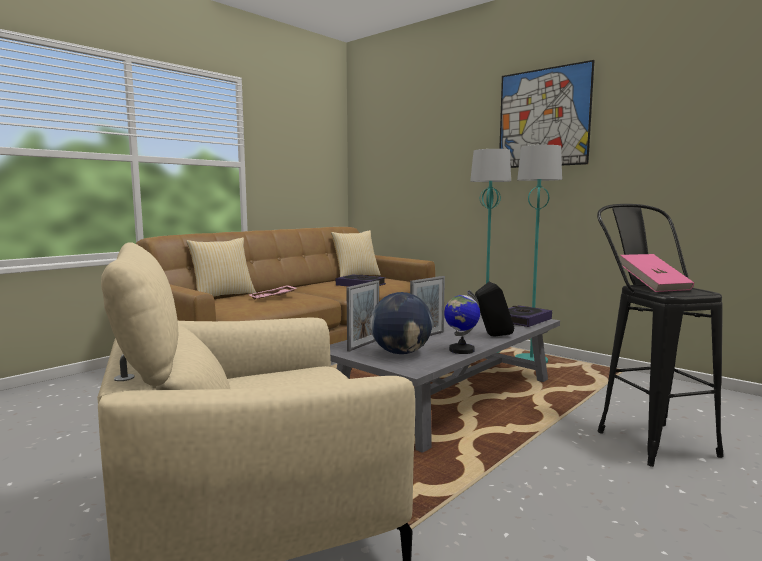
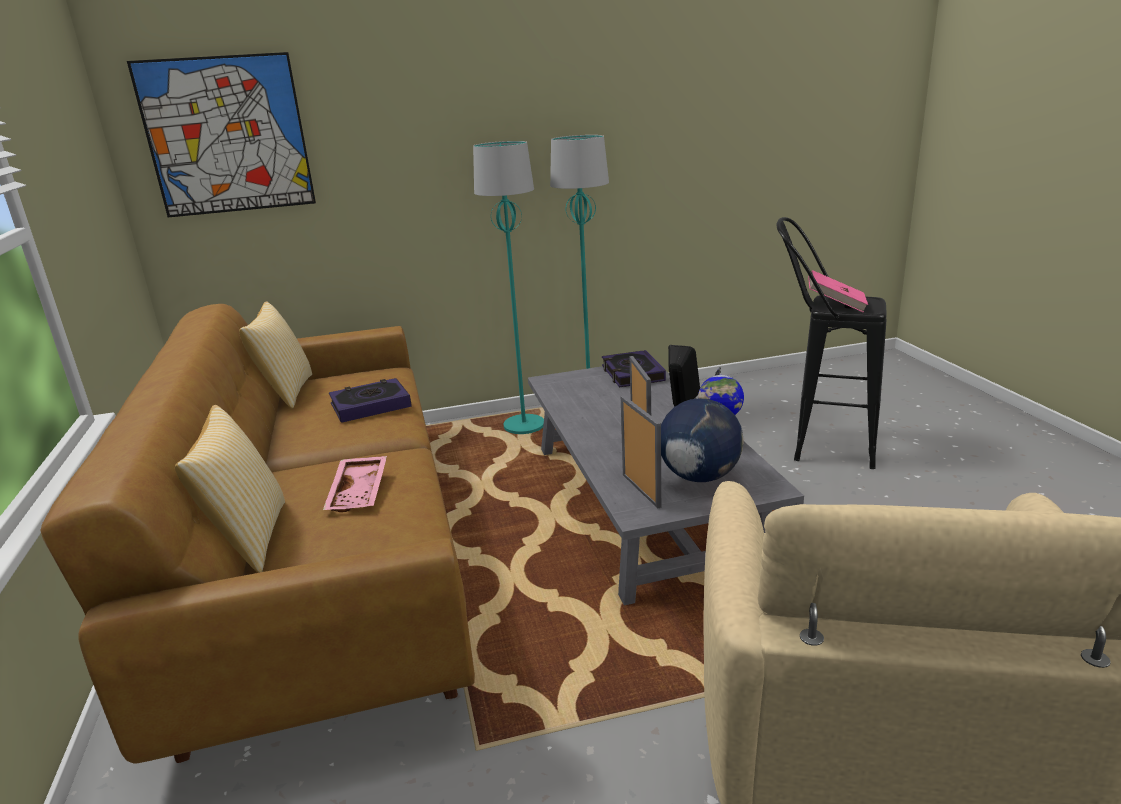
camera: 55 degrees left, 15 degrees up
picture [499,60,594,168] -> picture moved to [127,52,316,217]

